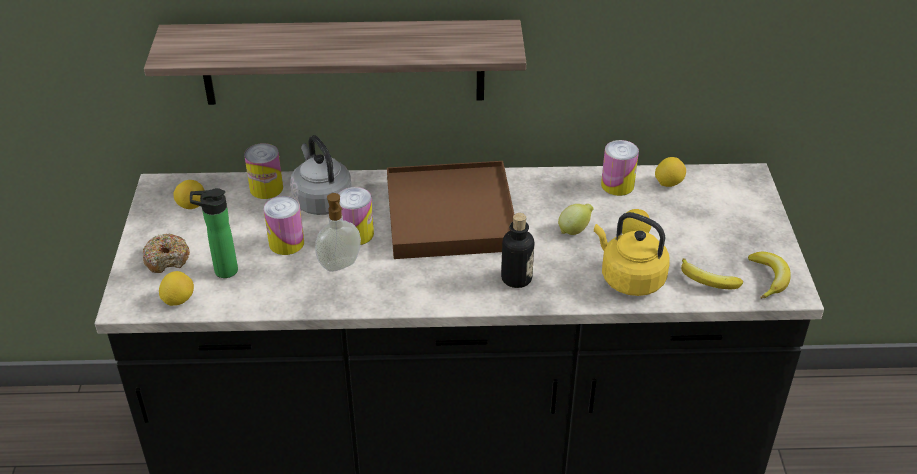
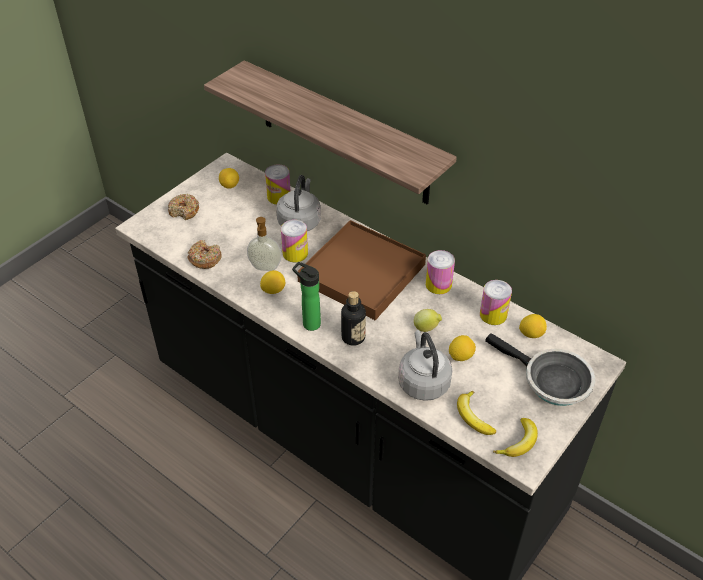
camera: 40 degrees right, 5 degrees up
lemon [159,271,194,306] -> lemon moved to [260,270,285,294]
bottle [190,188,238,278] -> bottle moved to [292,262,321,331]
can [264,196,304,255] -> can moved to [426,250,455,294]
yellow kettle [594,212,670,296] -> grey kettle [398,330,452,401]
none -> donut [188,240,222,269]
none -> frying pan [485,333,595,406]

